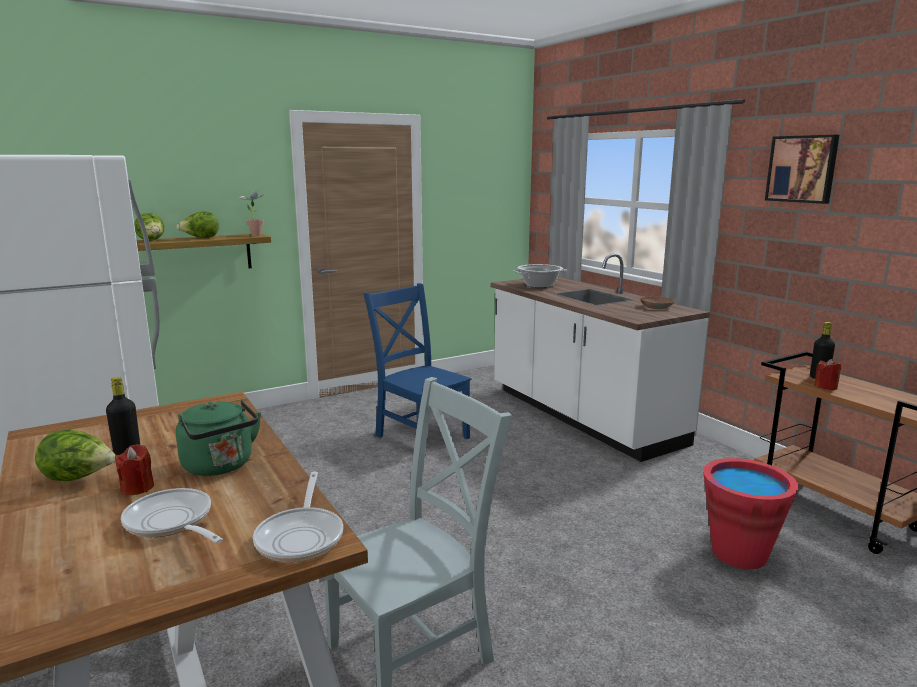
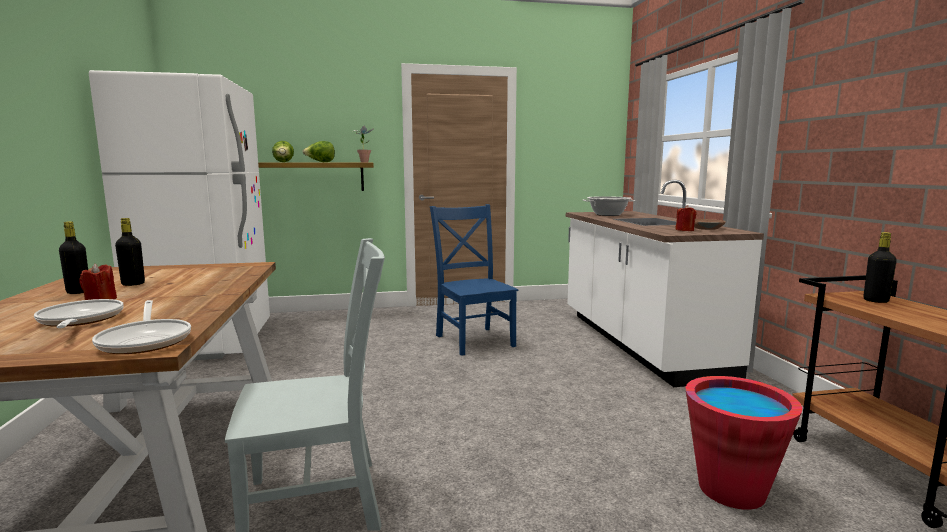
camera: 20 degrees right, 5 degrees down
lettuce [35,430,116,481] -> black bottle [59,221,88,294]
green kettle [176,399,261,476] -> none
frying pan [253,472,343,562] -> frying pan turned 45 degrees counterclockwise [92,300,191,354]
picture [765,135,839,204] -> none
red candle [814,359,841,390] -> red candle moved to [675,205,697,231]

